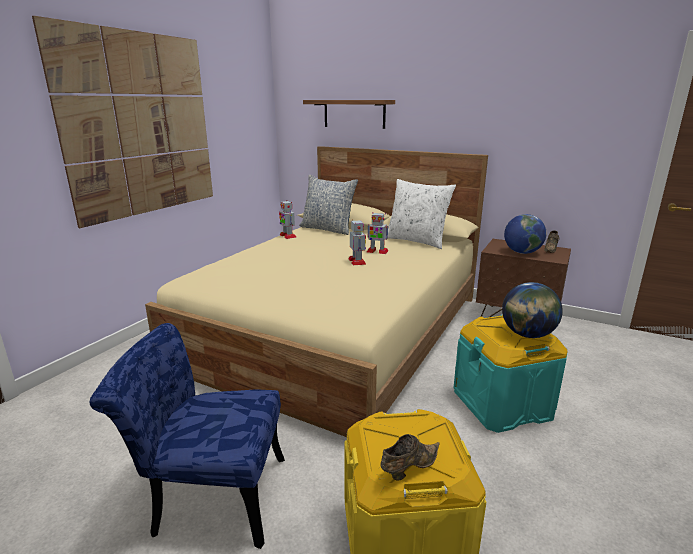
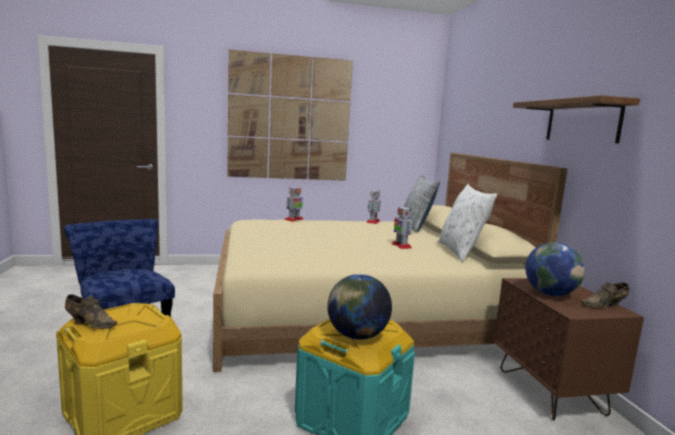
camera: 50 degrees right, 10 degrees down
shelf [303,100,395,129] -> shelf moved to [513,95,640,143]
toy robot [348,219,366,265] -> toy robot moved to [285,186,304,222]

